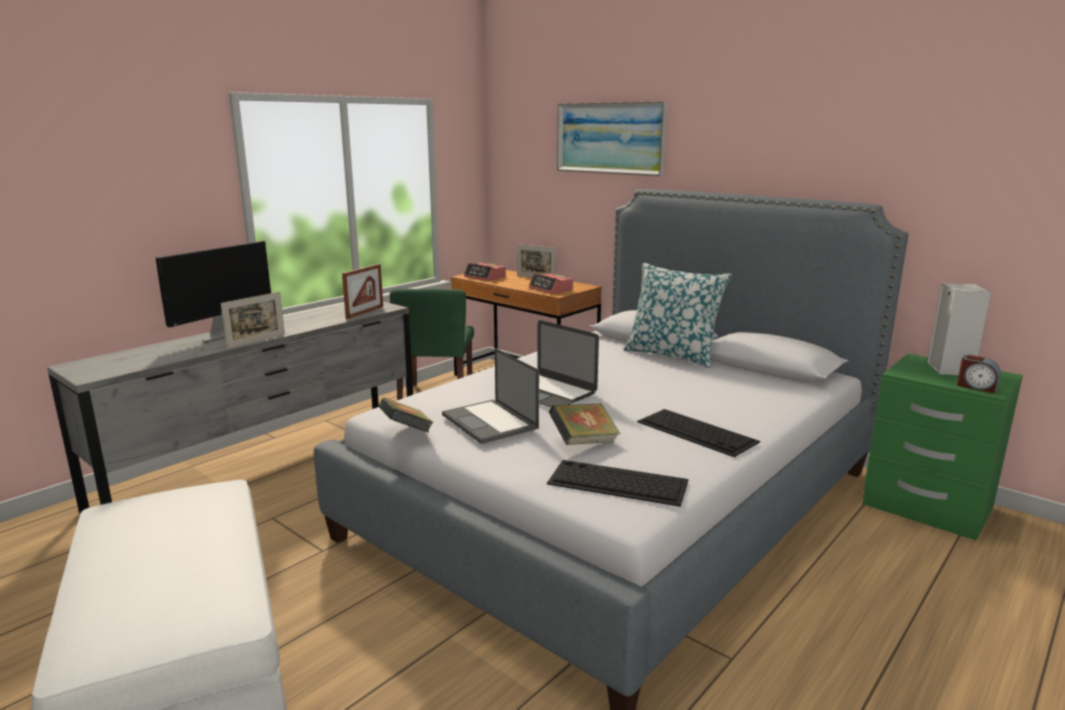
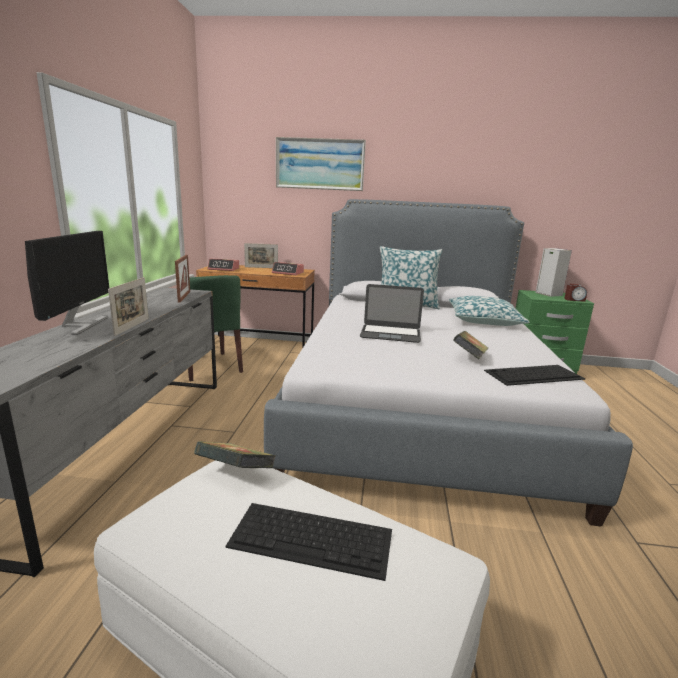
camera: 35 degrees left, 0 degrees up
book [379,398,434,433] -> book moved to [194,441,276,468]
laptop [442,348,539,444] -> none
keyboard [637,409,760,457] -> keyboard moved to [225,503,392,581]
none -> pillow [449,296,529,326]

